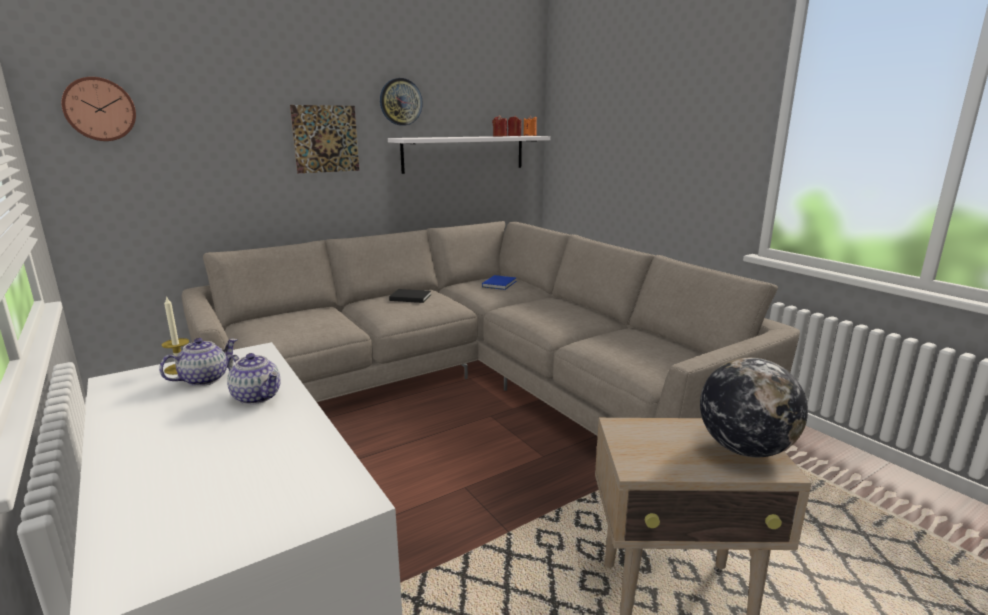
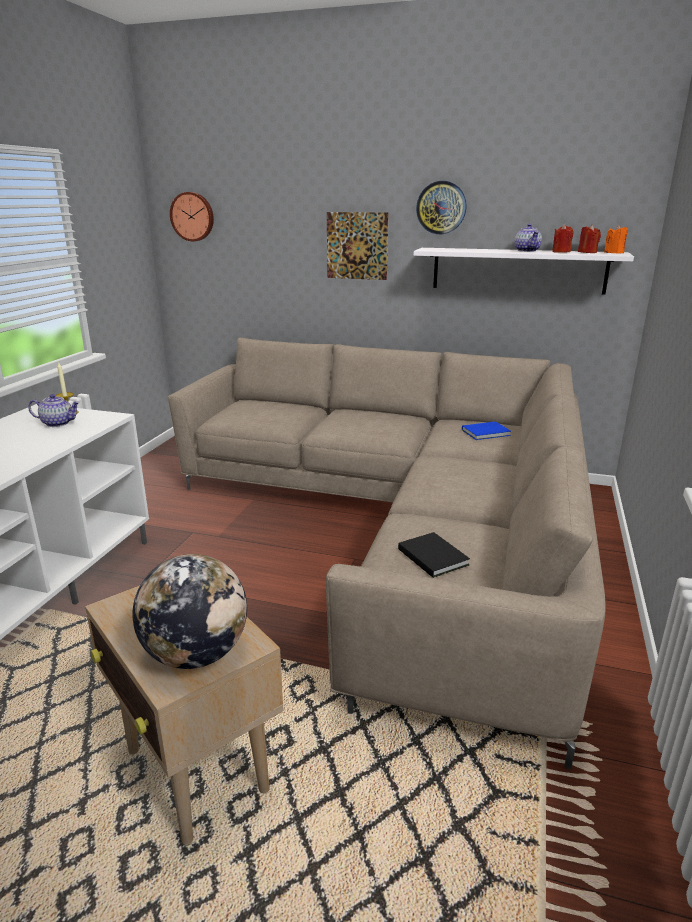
camera: 50 degrees right, 5 degrees up
teapot [227,353,280,405] -> teapot moved to [515,224,542,252]
black book [389,289,431,303] -> black book moved to [398,532,470,578]

